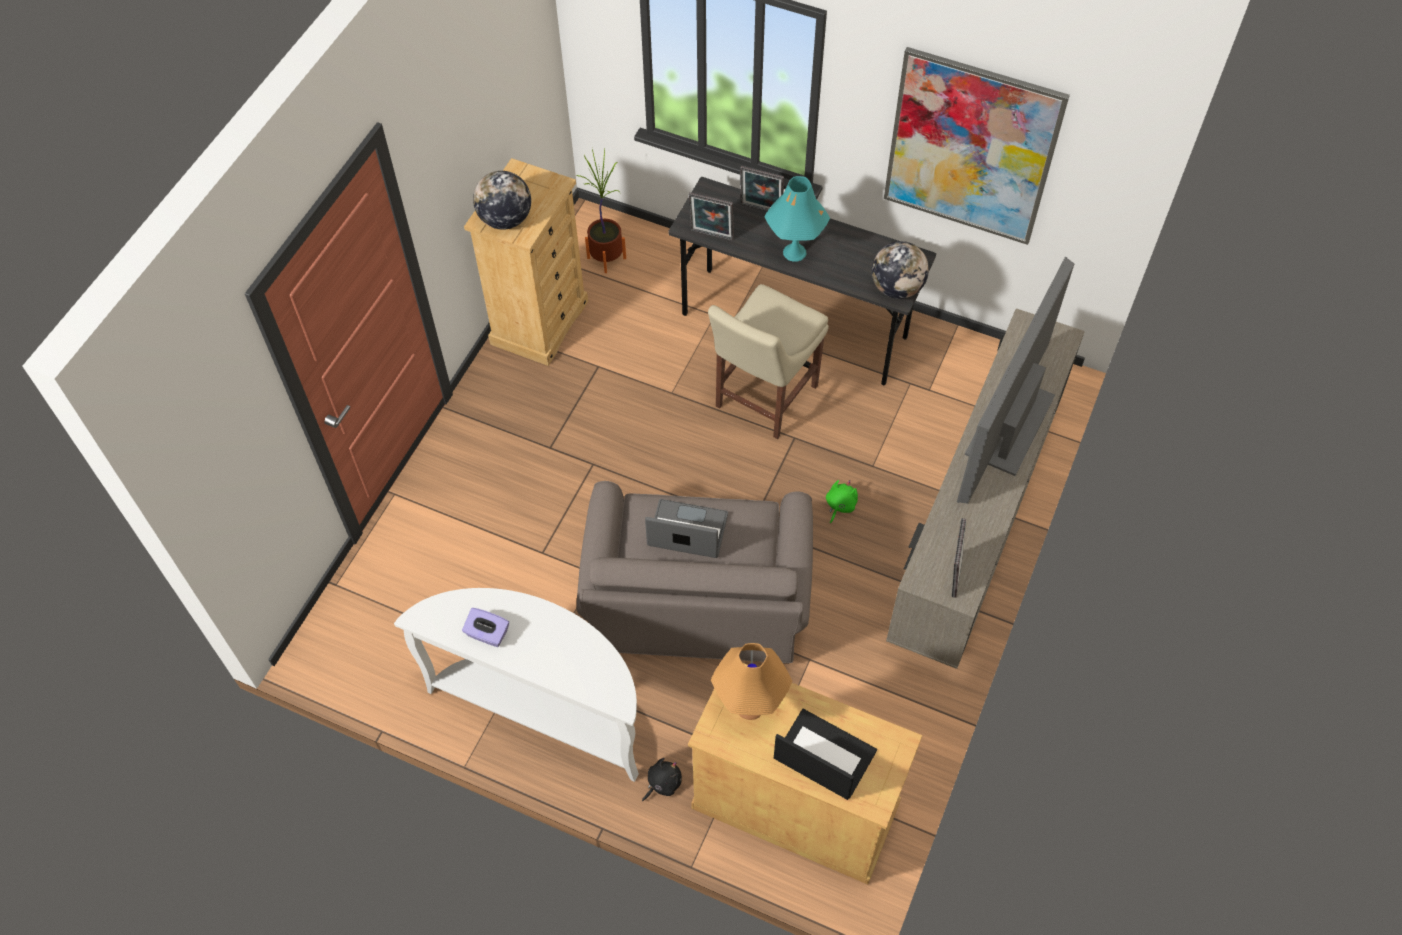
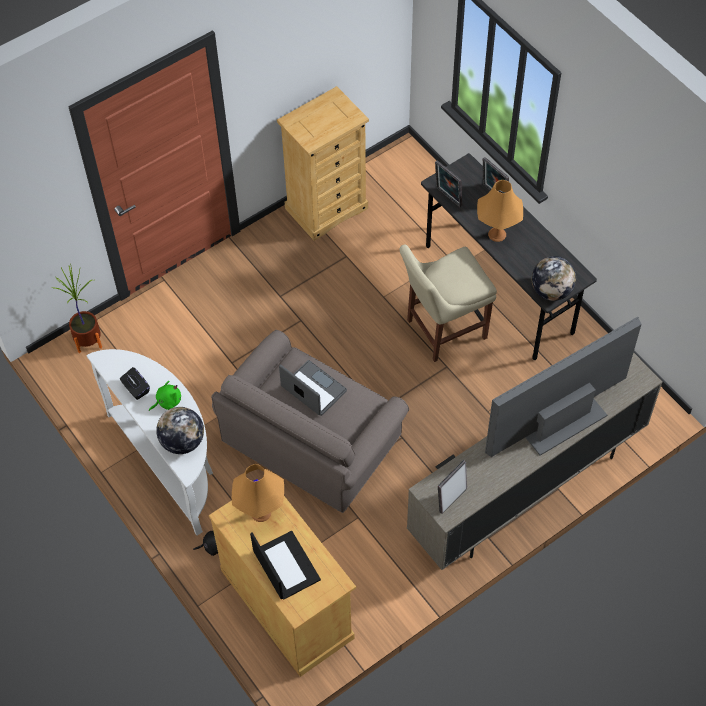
camera: 30 degrees right, 0 degrees up
purple tissue box [462,608,509,647] -> black tissue box [120,367,150,400]
globe [473,171,531,230] -> globe moved to [156,407,204,454]
potted plant [576,149,626,273] -> potted plant moved to [52,266,102,353]
turquoise table lamp [764,176,830,262] -> orange table lamp [477,180,523,242]
green plush toy [826,480,858,524] -> green plush toy moved to [149,381,181,411]
picture [884,47,1070,245] -> none

